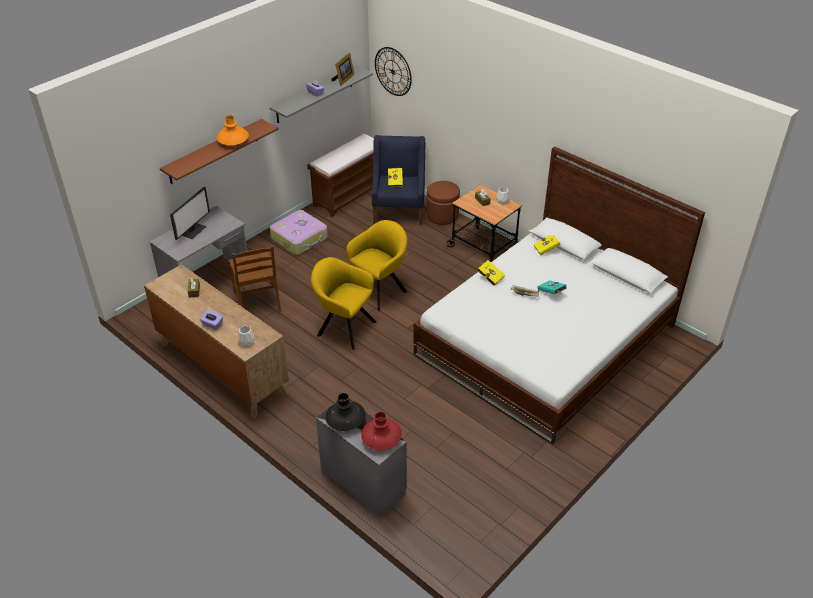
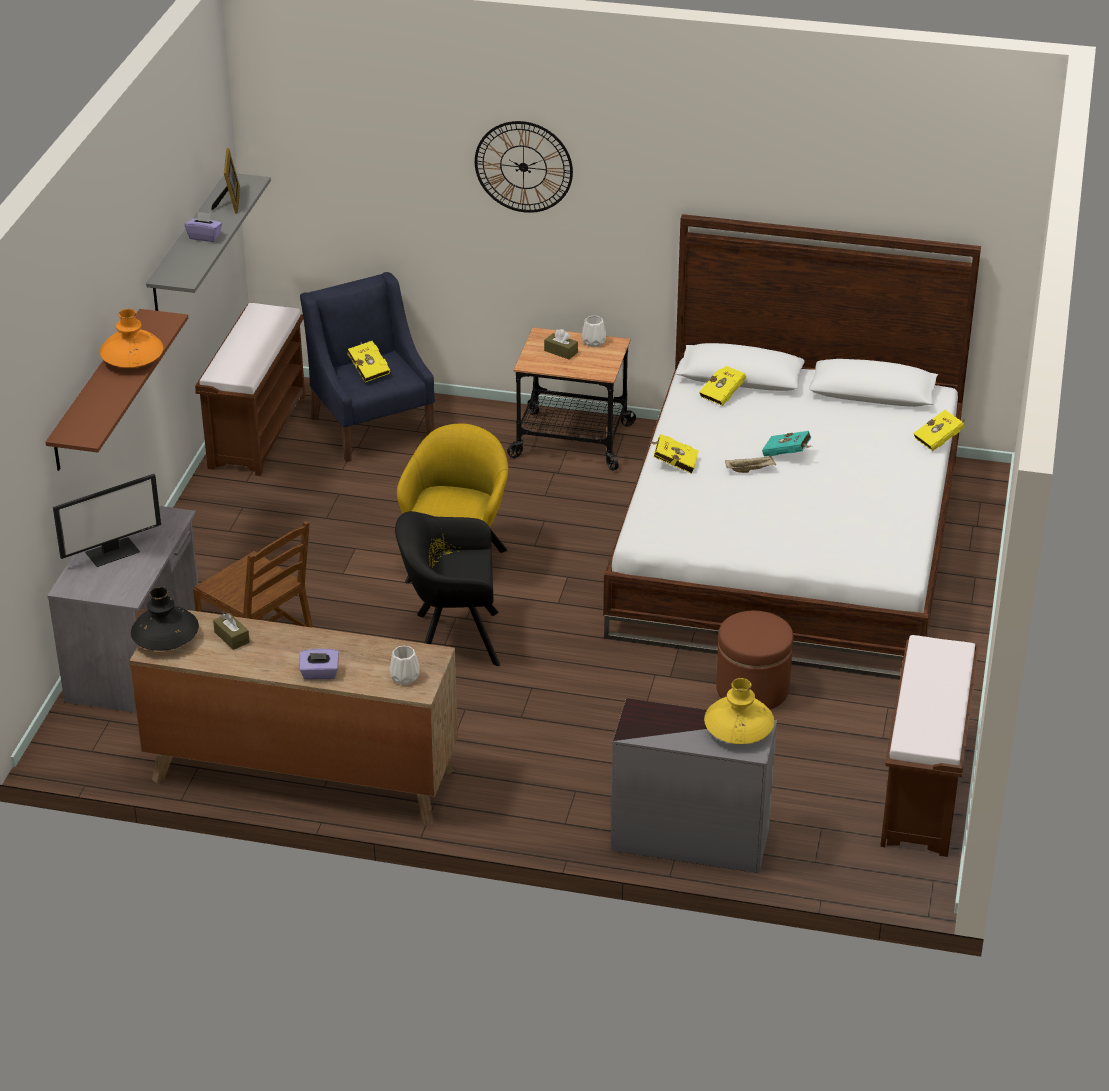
camera: 30 degrees left, 5 degrees down
monitor [170,187,210,240] -> monitor turned 60 degrees clockwise [53,474,161,567]
suitcase [270,210,328,255] -> none
yellow armchair [311,257,377,350] -> black armchair [395,511,500,666]
black vase [326,393,365,431] -> black vase moved to [131,587,199,651]
red vase [361,412,402,450] -> yellow vase [704,678,775,744]
wall clock [375,47,412,96] -> wall clock moved to [475,121,573,213]
brown ottoman [427,181,460,225] -> brown ottoman moved to [716,611,794,709]
none -> brown bench [880,635,979,857]
none -> yellow book [913,410,965,451]

